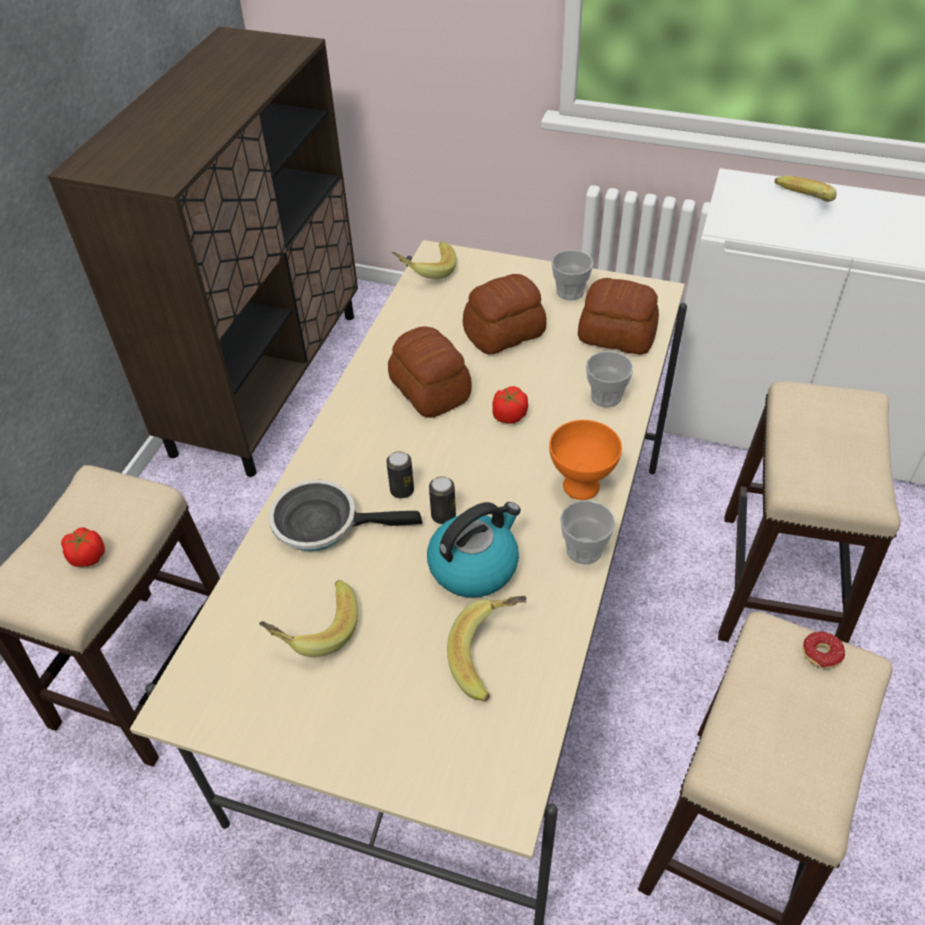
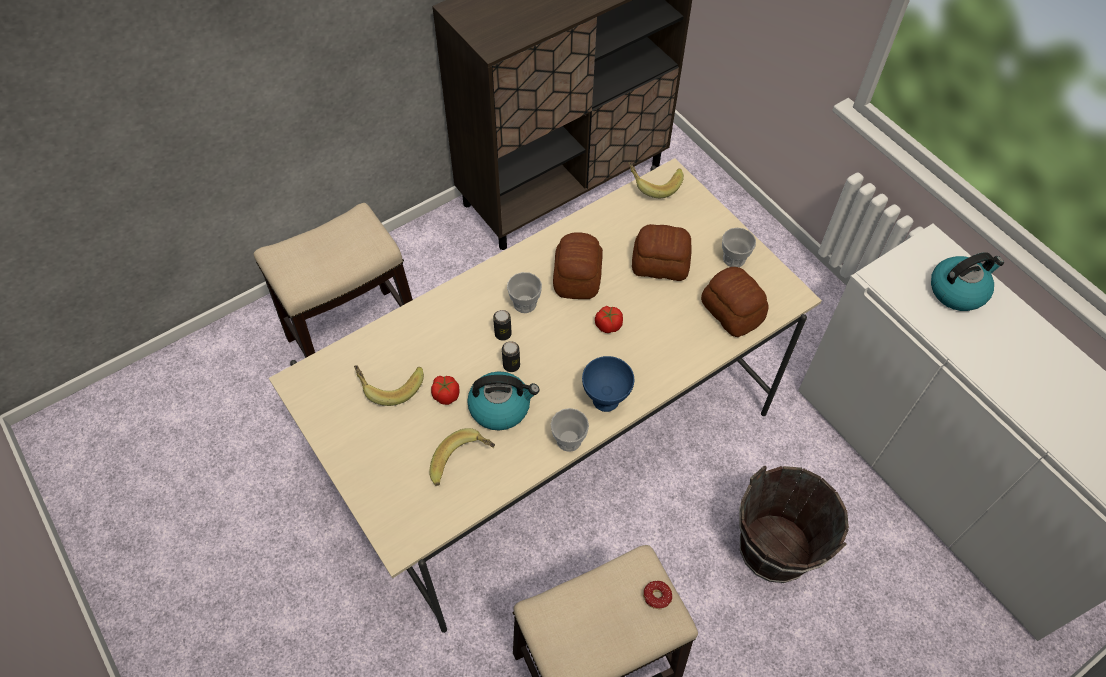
camera: 35 degrees right, 10 degrees up
tomato [61,527,105,567] -> tomato moved to [431,376,460,405]
frying pan [269,480,422,551] -> none
orange bowl [549,420,622,500] -> blue bowl [582,356,634,412]
cup [586,351,633,407] -> cup moved to [507,272,542,313]
stool [718,381,901,643] -> brown bucket [739,465,849,583]
banana [775,176,836,202] -> kettle [931,252,1004,311]

